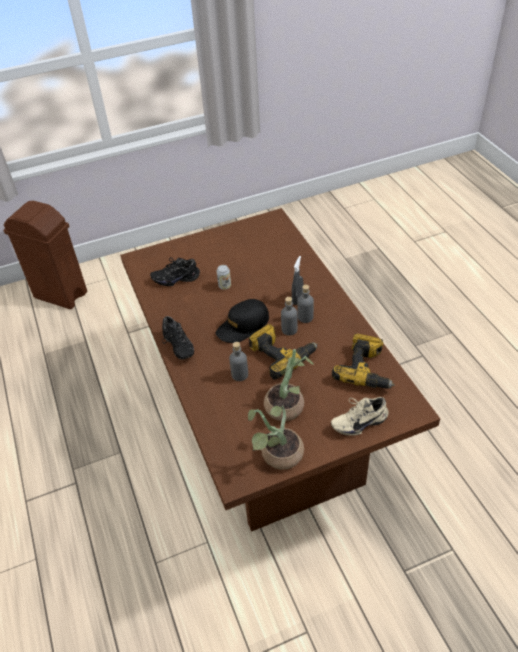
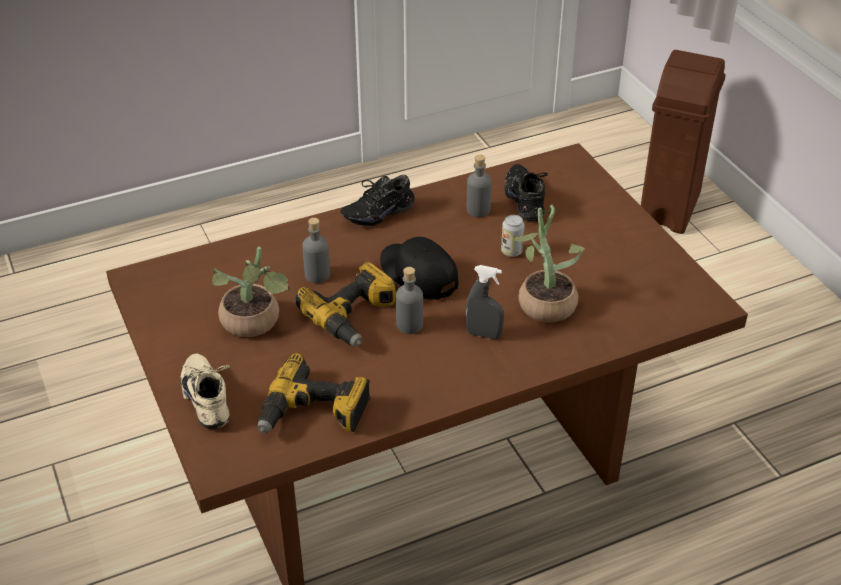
camera: 85 degrees right, 5 degrees down
potted plant [248,406,304,470] -> potted plant moved to [514,204,585,322]
grey bottle [298,285,314,323] -> grey bottle moved to [467,155,492,217]

